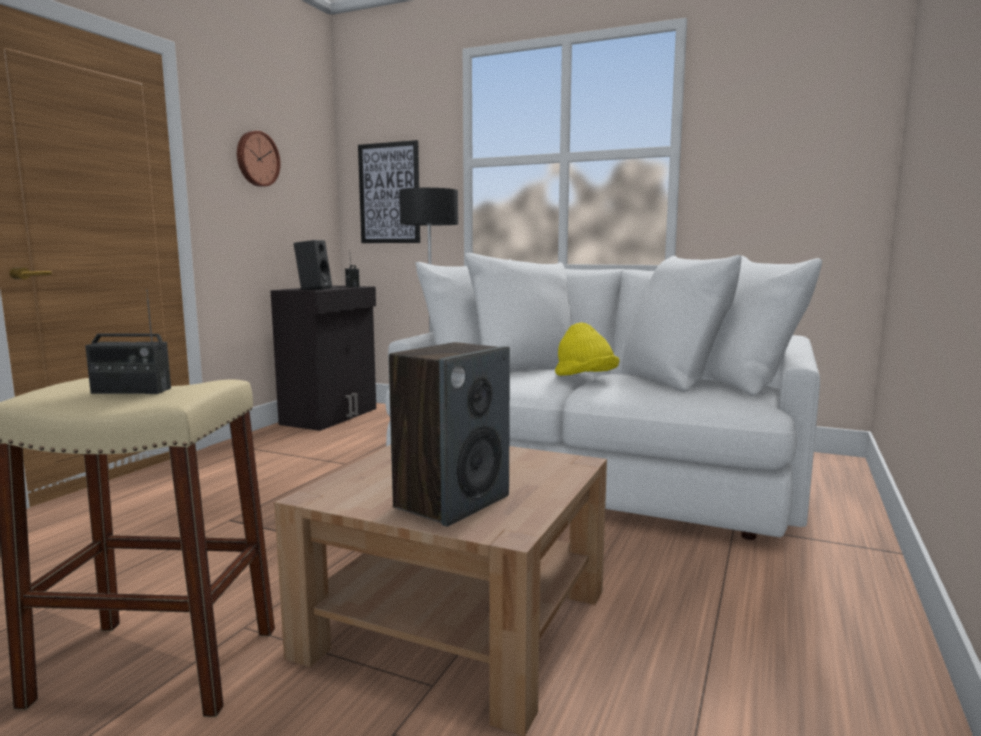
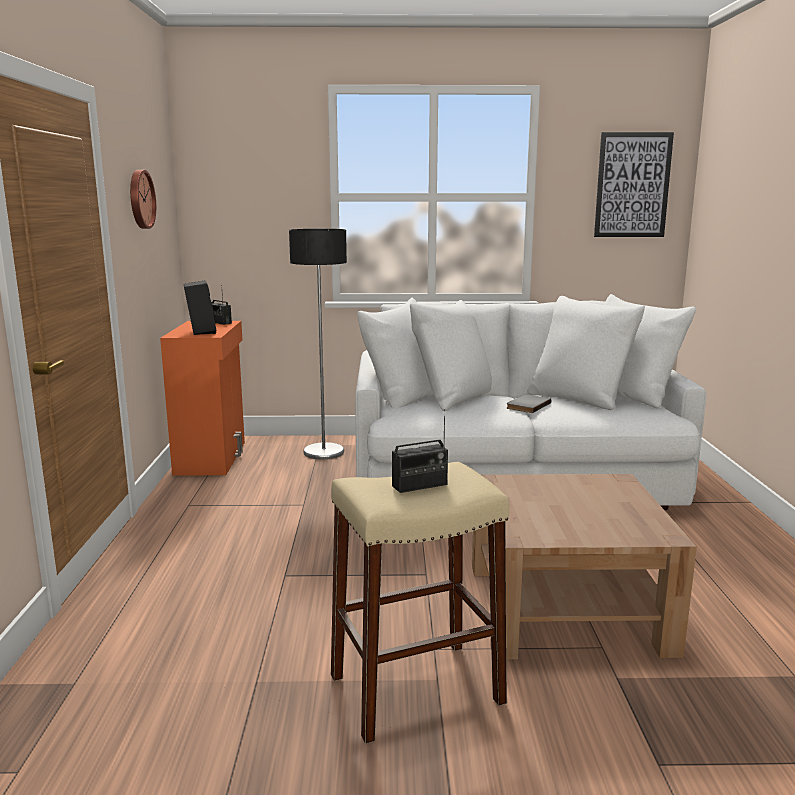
camera: 25 degrees left, 5 degrees up
black cabinet [270,286,376,431] -> orange cabinet [160,321,245,476]
picture [358,140,420,243] -> picture moved to [594,132,674,237]
speaker [389,342,510,527] -> none
yellow hat [555,322,619,376] -> grey book [506,394,551,413]

